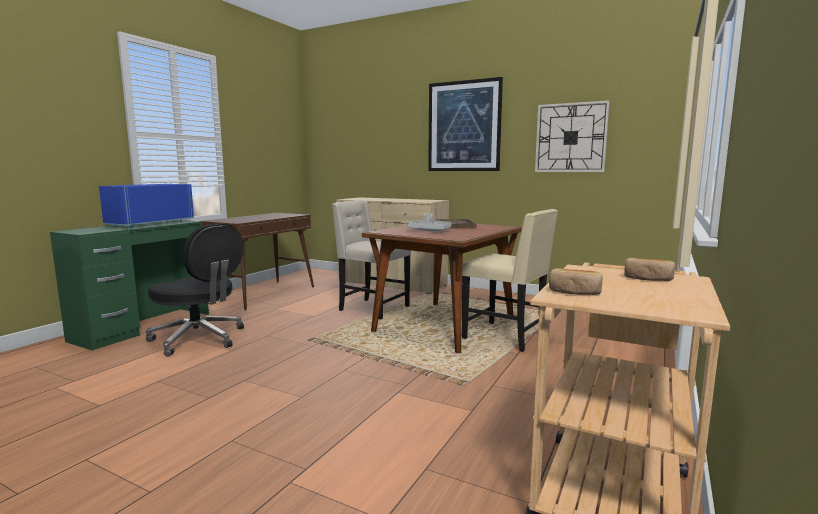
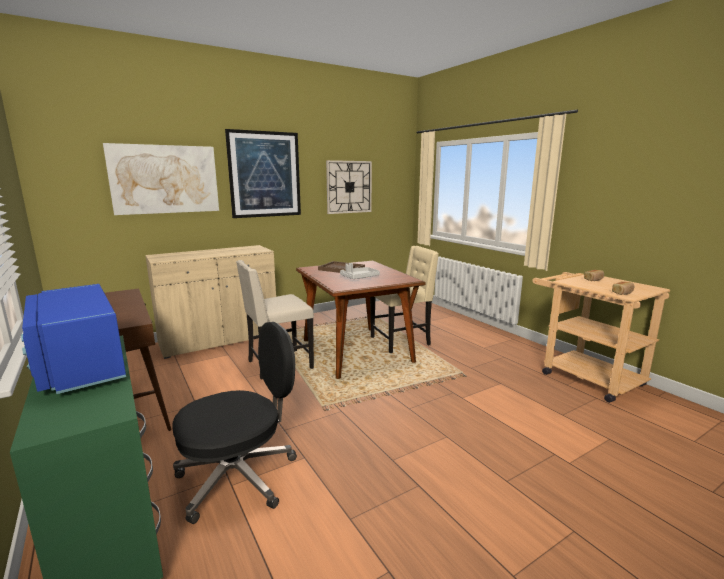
camera: 60 degrees left, 5 degrees up
none -> picture [103,143,219,215]

